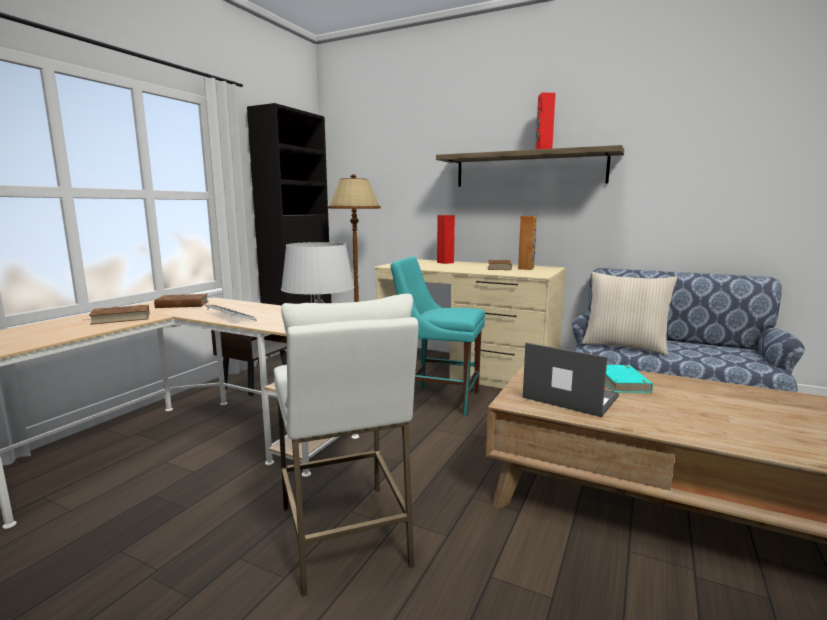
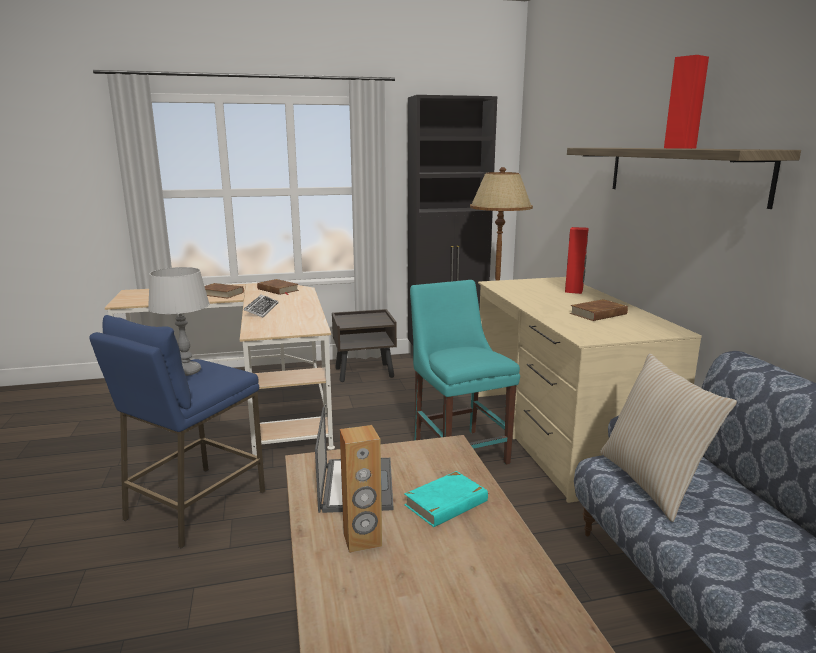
camera: 50 degrees right, 5 degrees up
white stool [274,294,419,596] -> blue stool [89,315,265,548]
brown speaker [518,216,537,270] -> brown speaker moved to [340,425,382,553]

